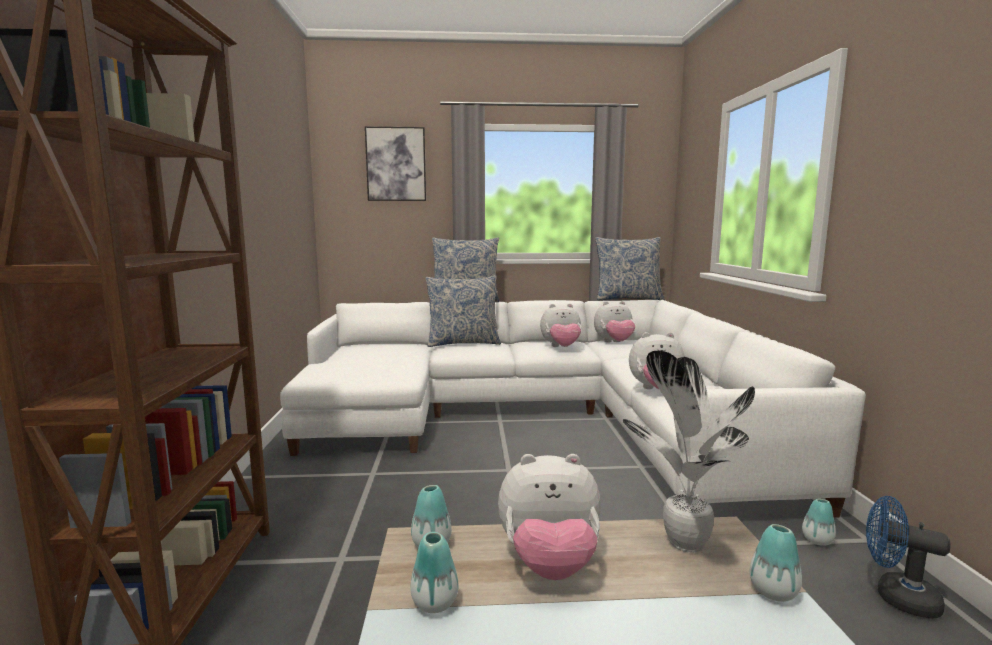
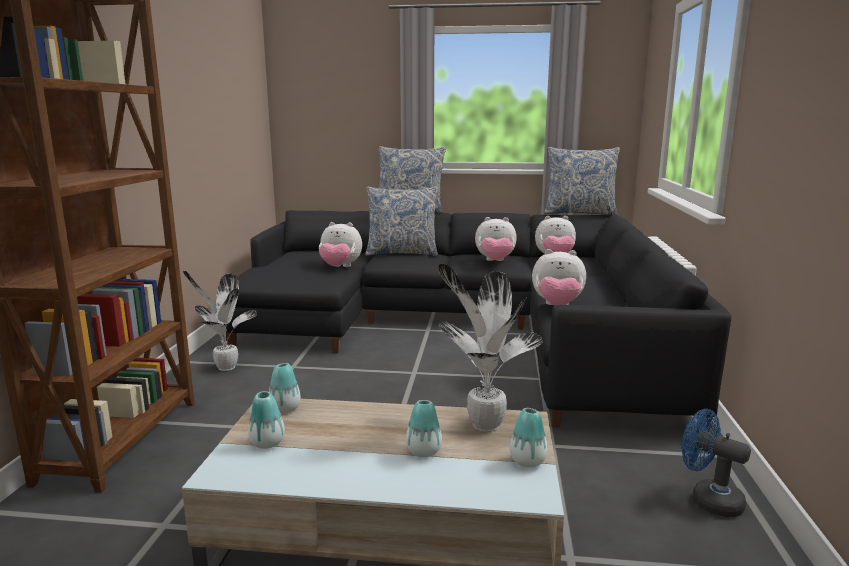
camera: 10 degrees right, 5 degrees up
white sofa [280,300,866,518] -> black sofa [224,210,731,432]
picture [365,126,426,201] -> none
plush toy [498,454,601,580] -> plush toy moved to [319,222,362,267]
vase [802,499,836,546] -> vase moved to [406,400,442,457]
none -> potted plant [183,271,257,371]

